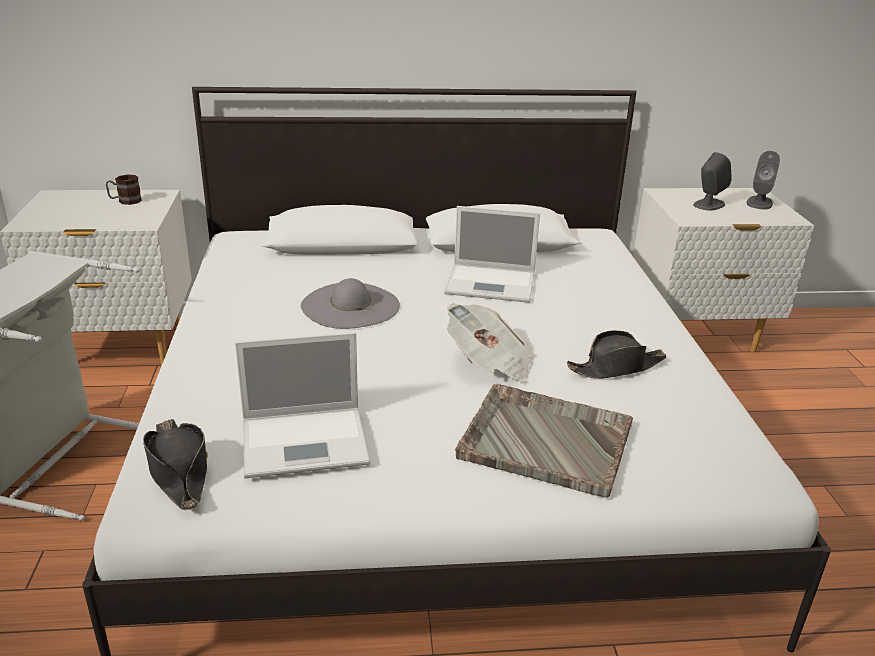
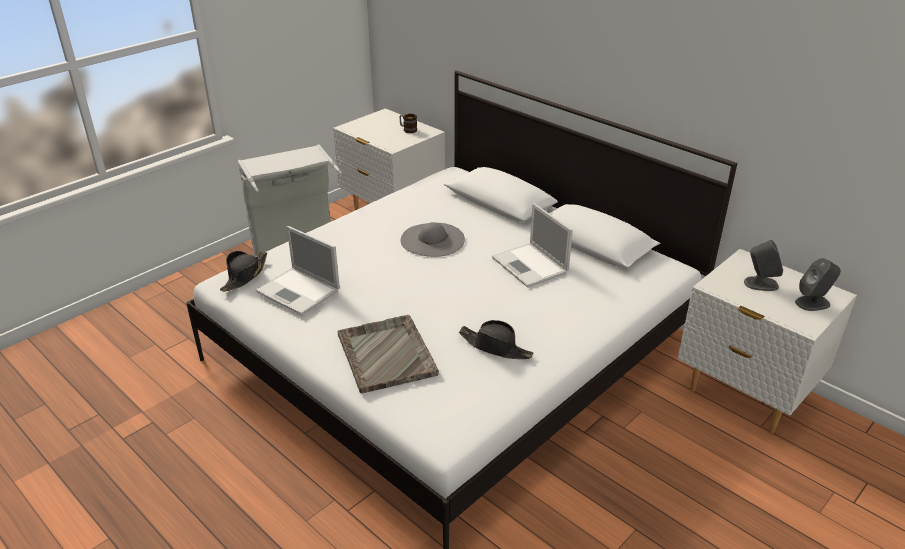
camera: 50 degrees right, 5 degrees up
newspaper [447,304,532,383] -> none

